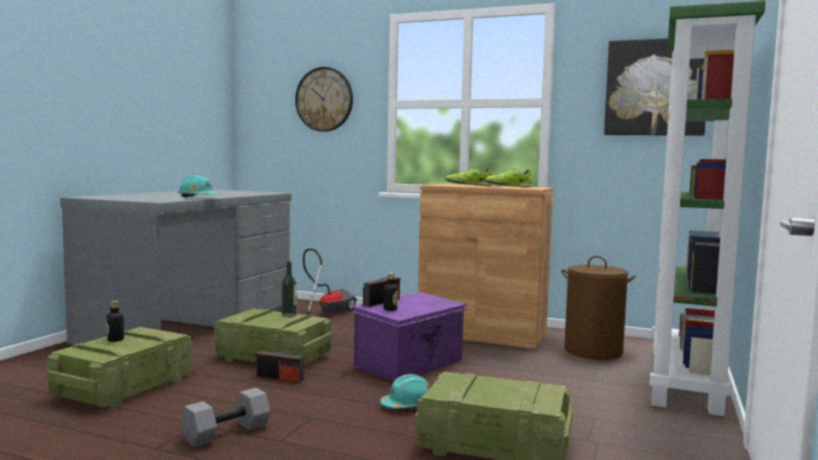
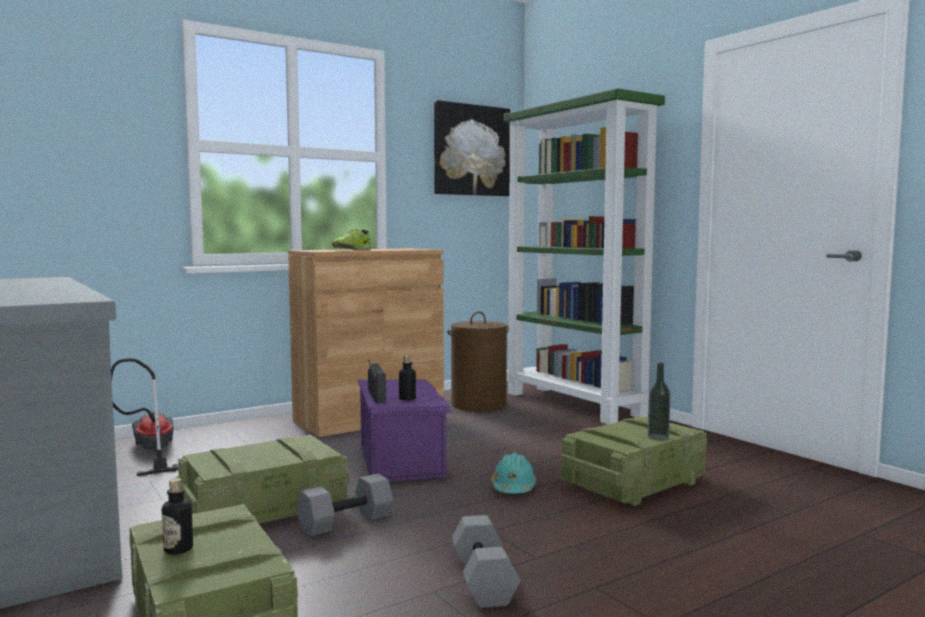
camera: 55 degrees left, 0 degrees up
turquoise hard hat [178,174,219,197] -> none
radio [256,351,304,383] -> grey dumbbell [297,473,393,536]
bottle [281,261,297,317] -> bottle moved to [648,362,671,441]
wall clock [295,67,353,132] -> none
shoe [485,169,532,188] -> none

